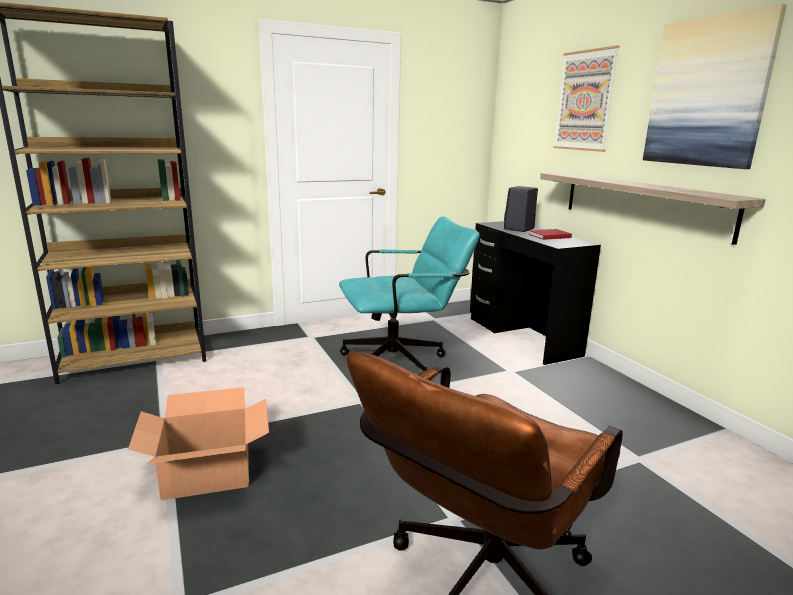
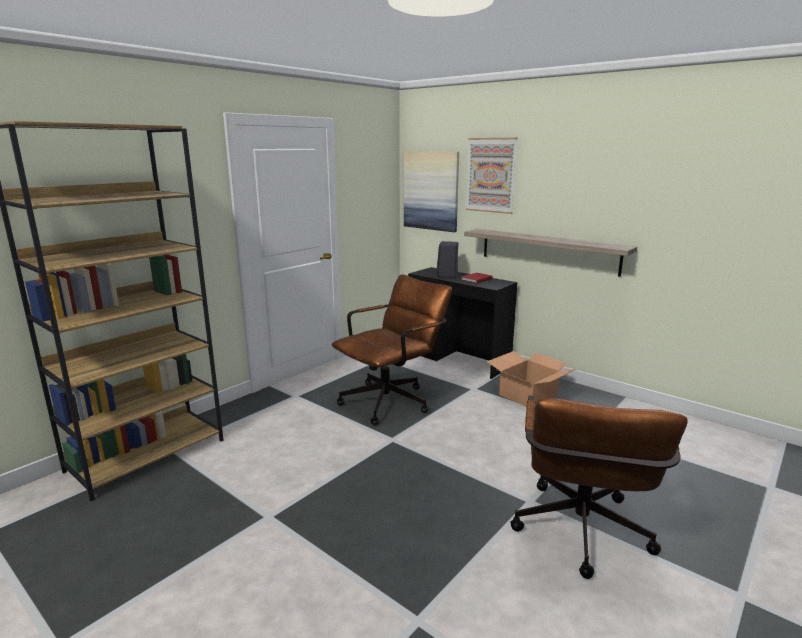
camera: 25 degrees left, 0 degrees up
cardboard box [128,387,269,500] -> cardboard box moved to [487,351,576,407]
turquoise office chair [339,216,480,371] -> brown office chair [332,274,452,426]
picture [643,3,787,169] -> picture moved to [404,151,459,232]

